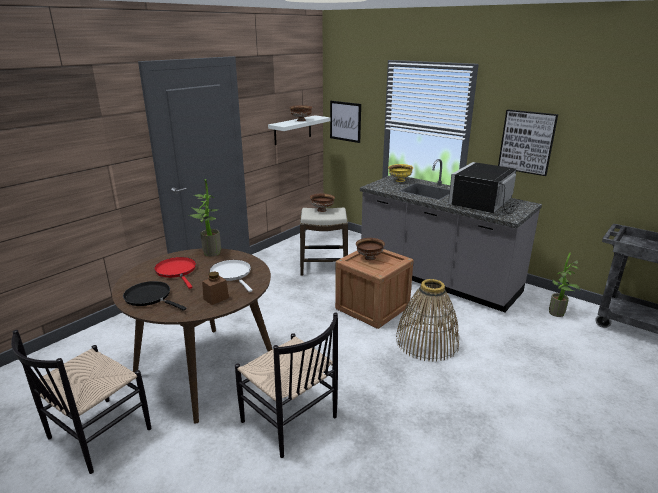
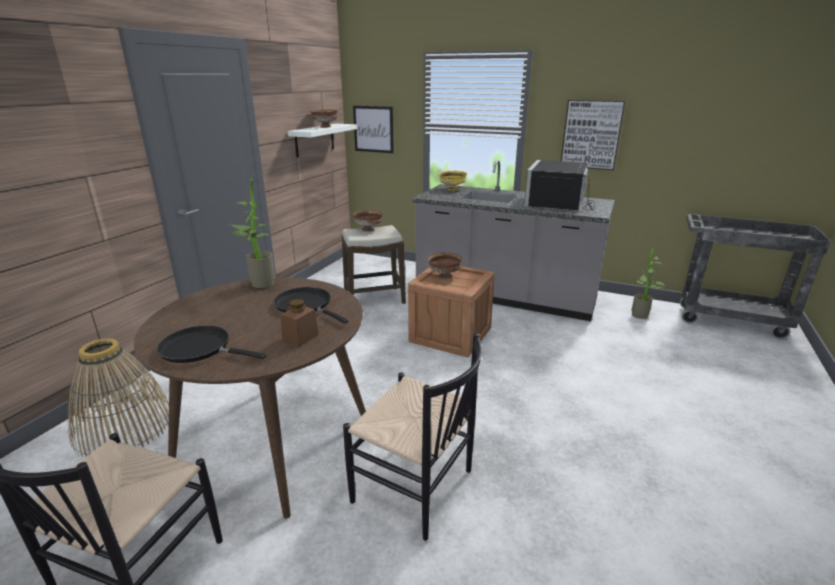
camera: 15 degrees left, 0 degrees up
red frying pan [154,257,196,289] -> none
white frying pan [210,260,252,292] -> black frying pan [274,287,348,324]
basket [396,279,459,362] -> basket moved to [67,338,169,457]

